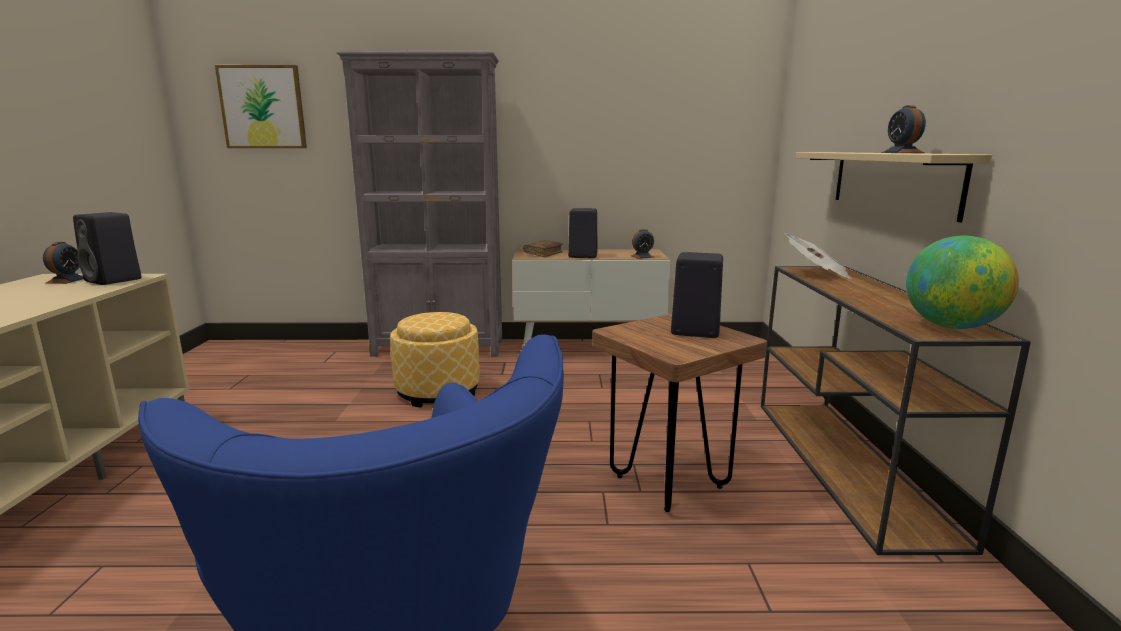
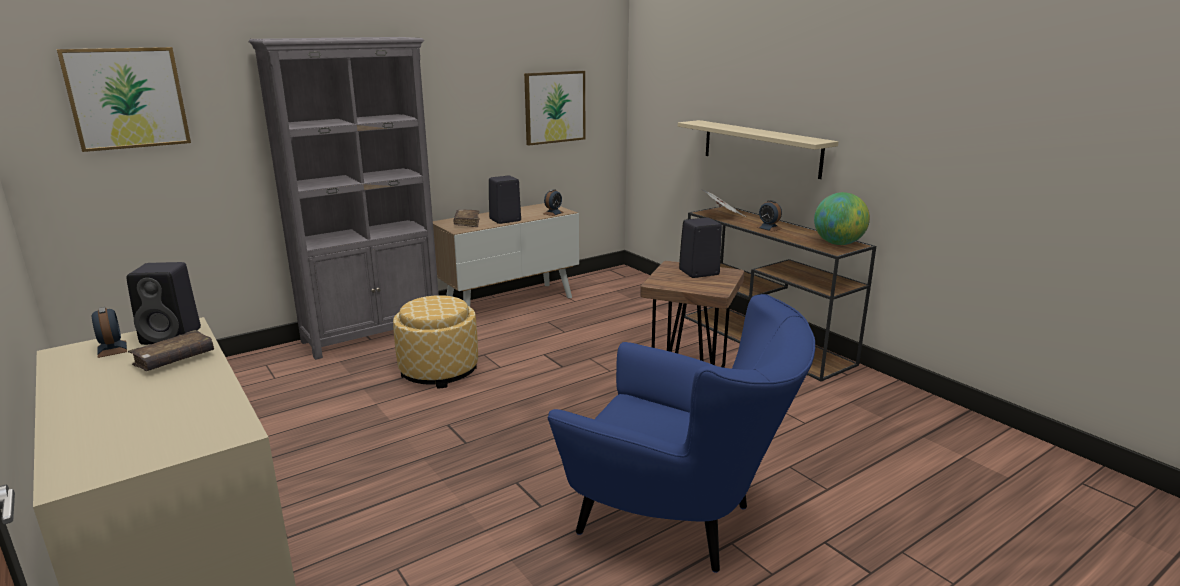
camera: 35 degrees left, 5 degrees up
alarm clock [881,105,926,153] -> alarm clock moved to [756,200,782,232]
none -> brown book [128,330,214,371]
none -> picture [524,71,585,145]

